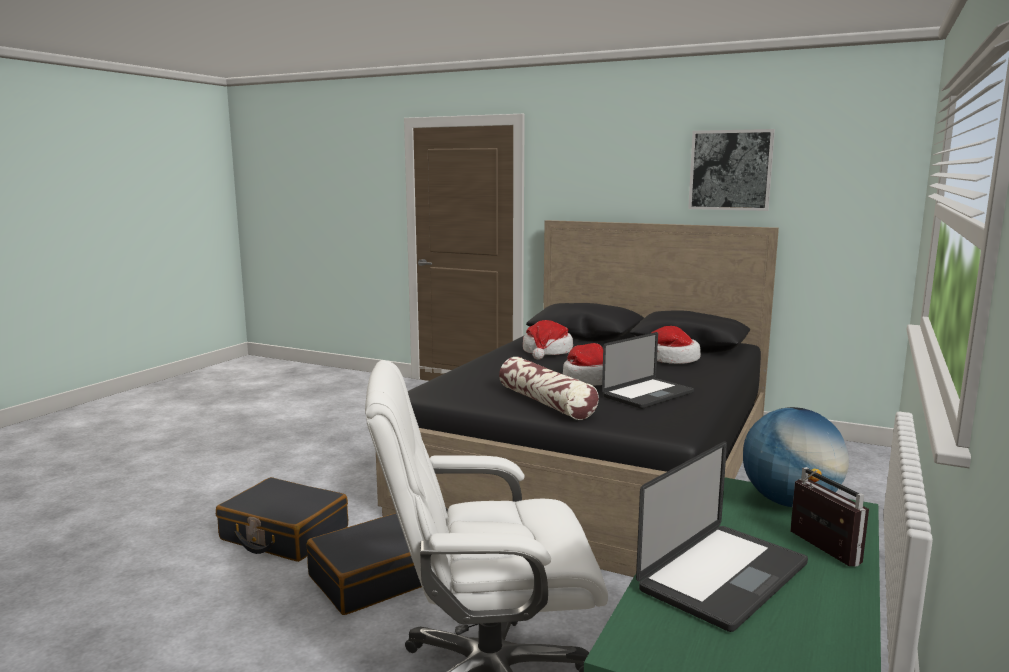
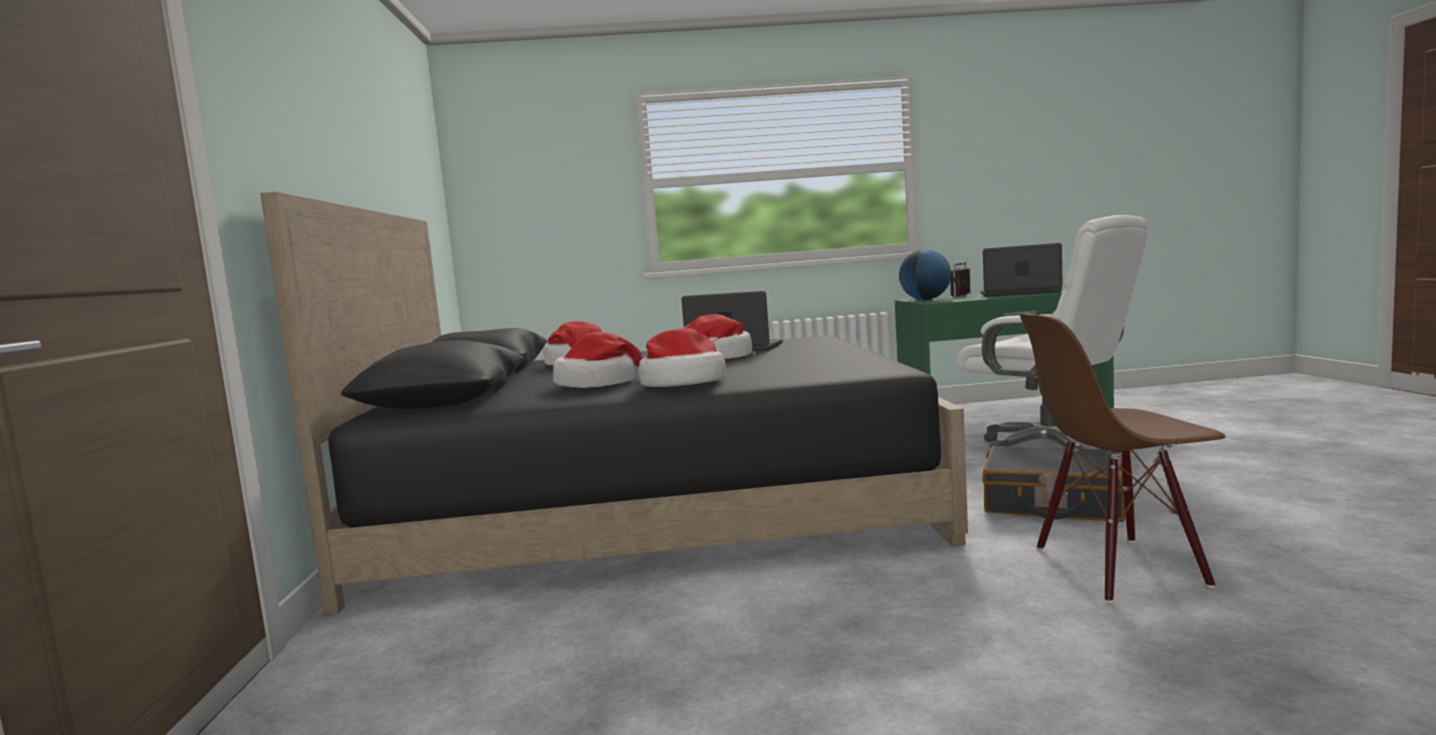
camera: 120 degrees left, 5 degrees down
black suitcase [216,477,348,562] -> brown chair [1020,313,1226,603]
pillow [499,357,599,420] -> none
picture [688,129,775,211] -> none
none -> hat [639,329,726,387]

